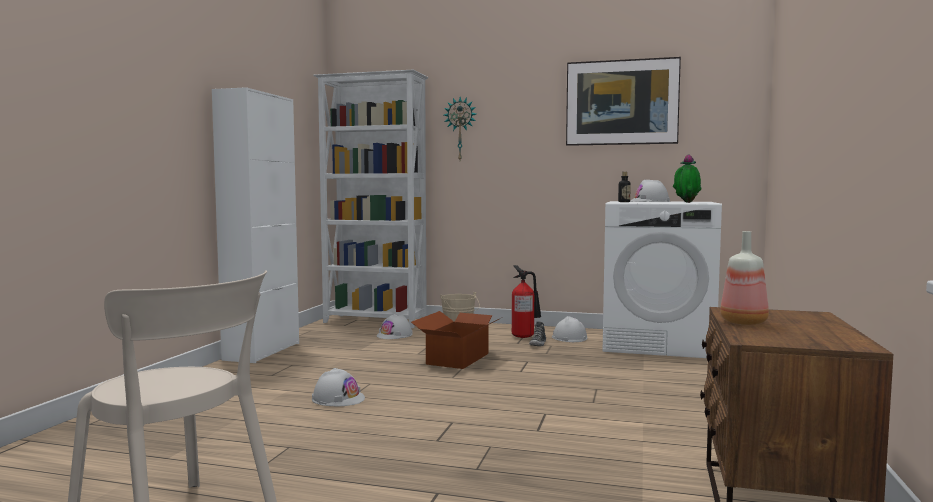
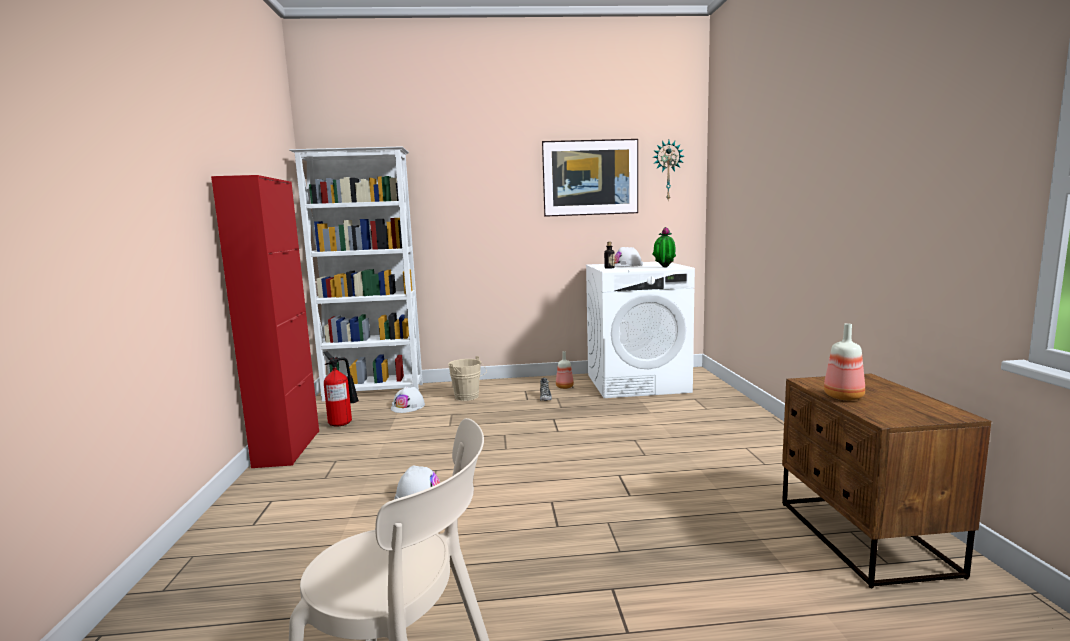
camera: 20 degrees left, 5 degrees up
white cabinet [212,87,299,363] -> red cabinet [211,175,319,468]
cardboard box [411,311,501,369] -> none
wall clock [444,97,476,160] -> wall clock moved to [653,140,684,200]
fire extinguisher [512,265,541,338] -> fire extinguisher moved to [324,352,359,427]
white hard hat [552,316,587,342] -> bottle [556,351,574,389]

